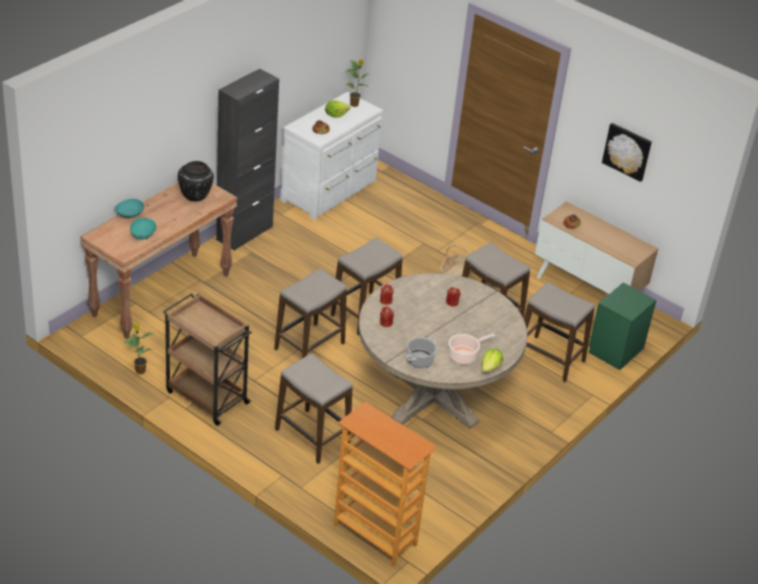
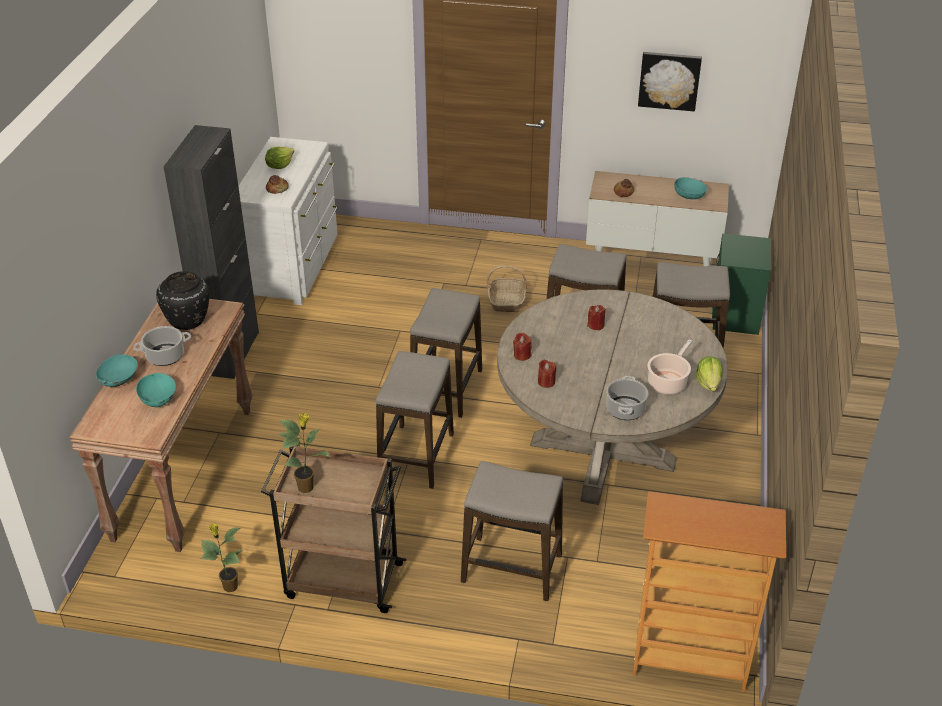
camera: 25 degrees left, 0 degrees up
potted plant [345,59,368,107] -> potted plant moved to [277,413,330,493]
none -> cooking pot [133,326,191,366]
none -> turquoise bowl [674,177,707,199]

